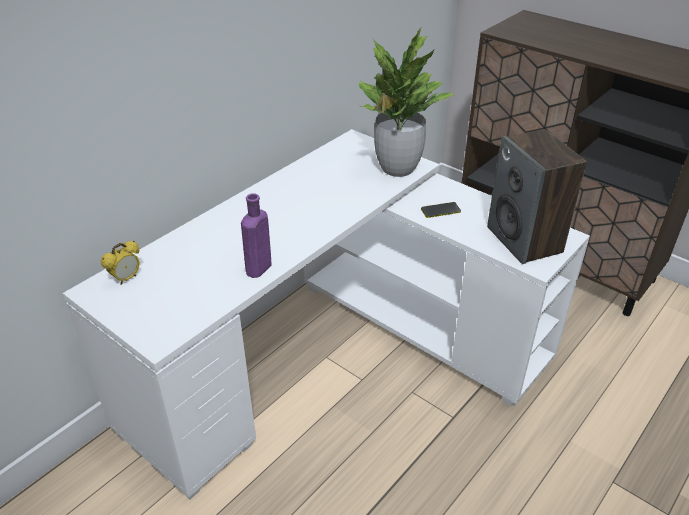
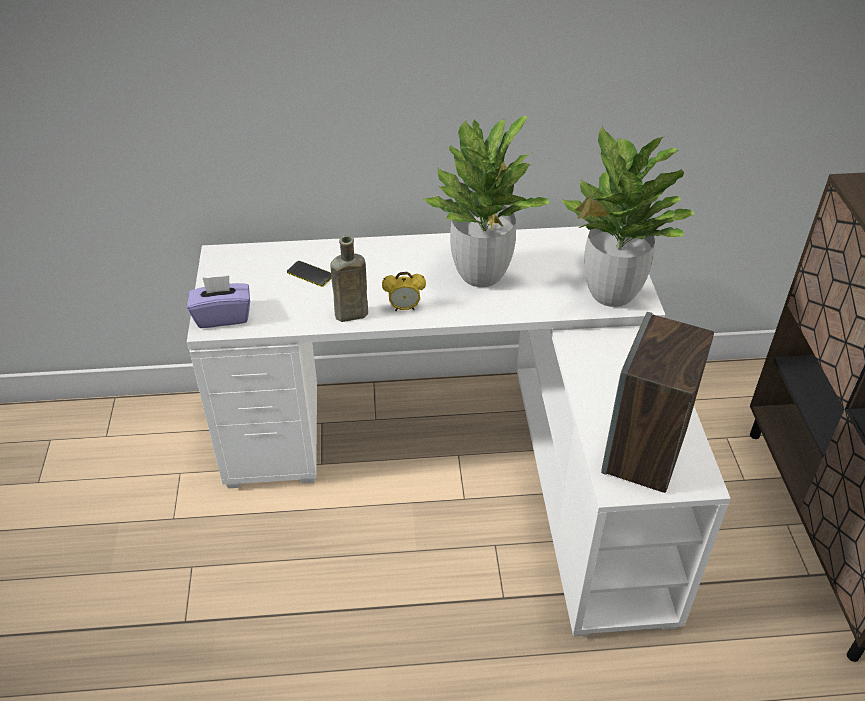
camera: 45 degrees right, 5 degrees up
alarm clock [101,241,140,285] -> alarm clock moved to [382,272,426,311]
purple bottle [241,193,271,278] -> brown bottle [330,235,368,322]
phone [421,202,461,218] -> phone moved to [287,261,332,287]
none -> purple tissue box [187,275,250,328]
none -> potted plant [422,116,549,287]

